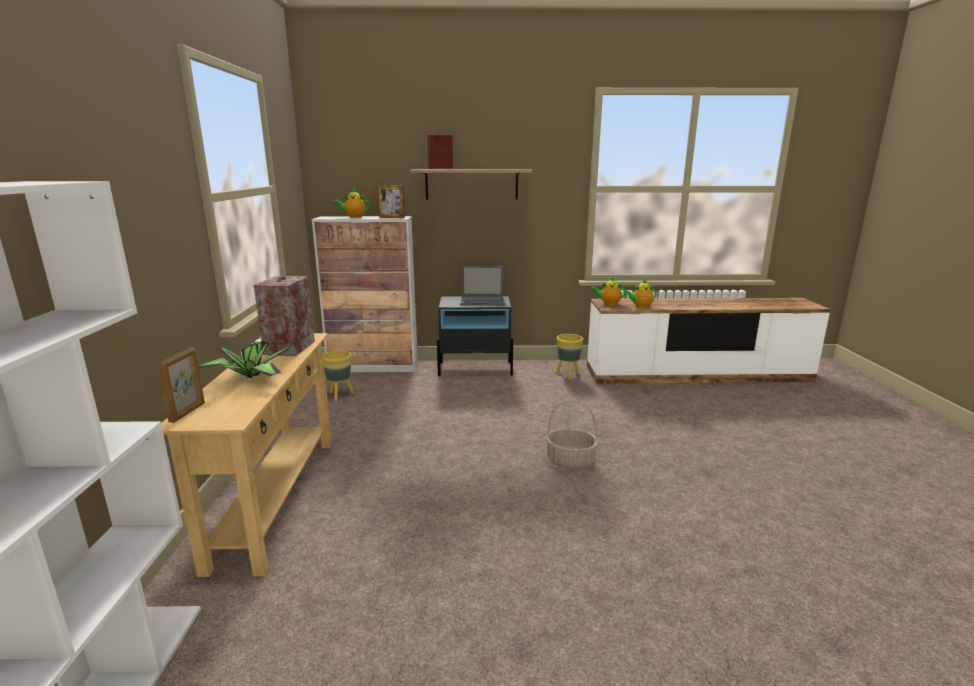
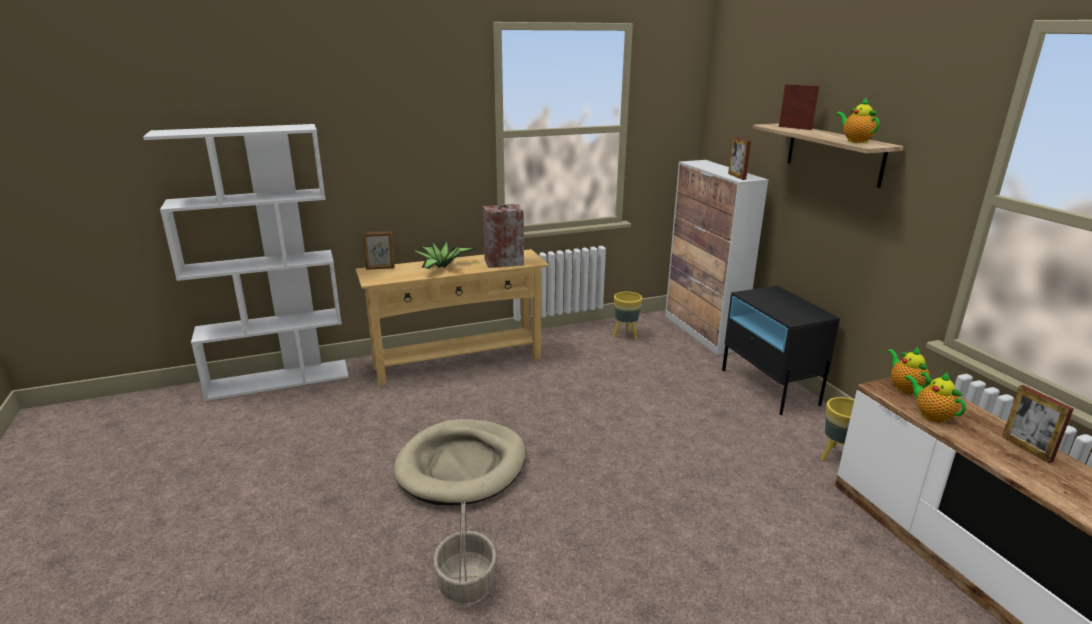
camera: 70 degrees right, 5 degrees up
teapot [333,188,369,218] -> teapot moved to [836,98,880,143]
laptop [460,266,503,305] -> none
basket [546,400,598,469] -> basket moved to [433,502,496,604]
none -> beige dog bed [393,419,525,506]
none -> picture frame [1002,385,1074,463]

